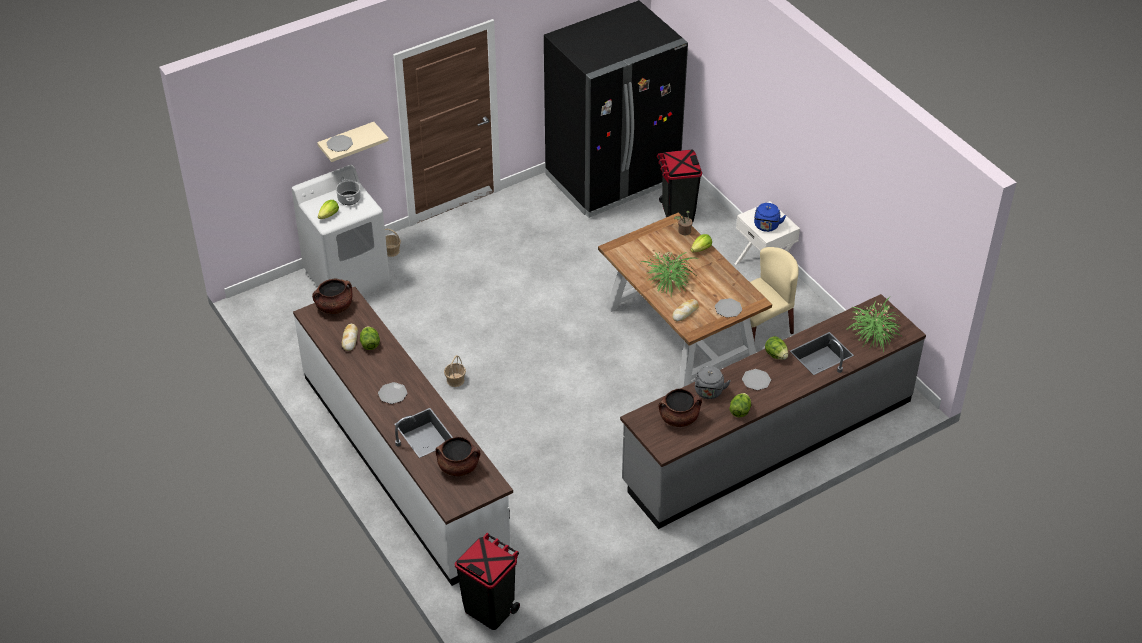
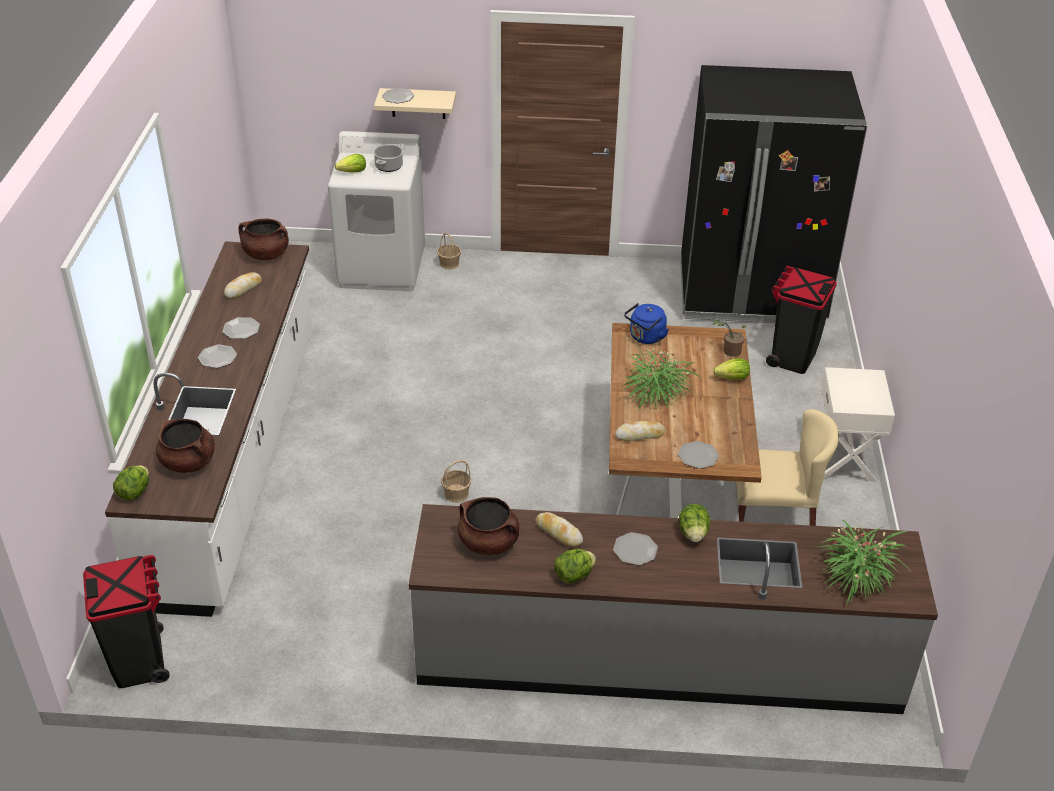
camera: 35 degrees right, 5 degrees down
lettuce [360,326,380,350] -> lettuce moved to [113,465,149,500]
basket [444,355,466,387] -> basket moved to [441,460,471,503]
grey kettle [695,366,731,399] -> bread [536,512,583,547]
blue kettle [754,203,786,232] -> blue kettle moved to [624,303,669,344]
none -> plate [222,317,260,339]

